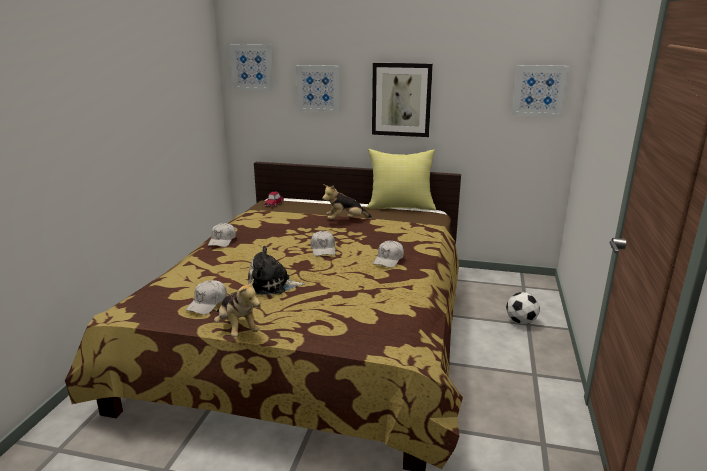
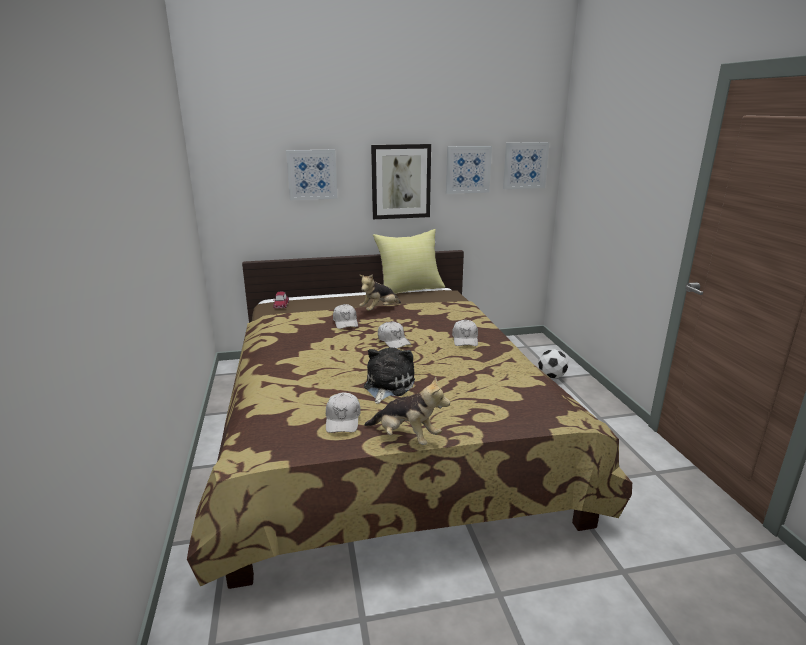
camera: 25 degrees left, 0 degrees up
white cap [208,223,236,247] -> white cap moved to [333,304,358,329]
picture [229,44,274,91] -> picture moved to [446,146,492,194]
plush toy [248,246,306,294] -> plush toy turned 135 degrees clockwise [364,347,415,404]

